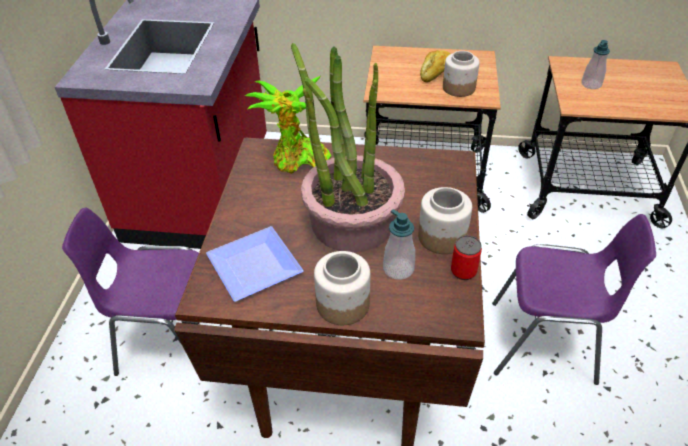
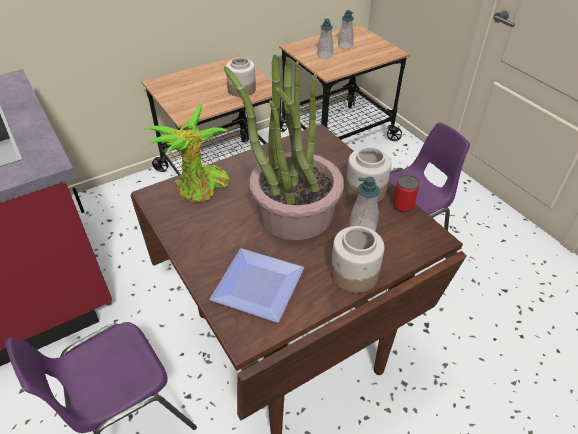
camera: 40 degrees left, 0 degrees up
bread [420,50,451,83] -> none
none -> soap dispenser [338,10,354,49]

